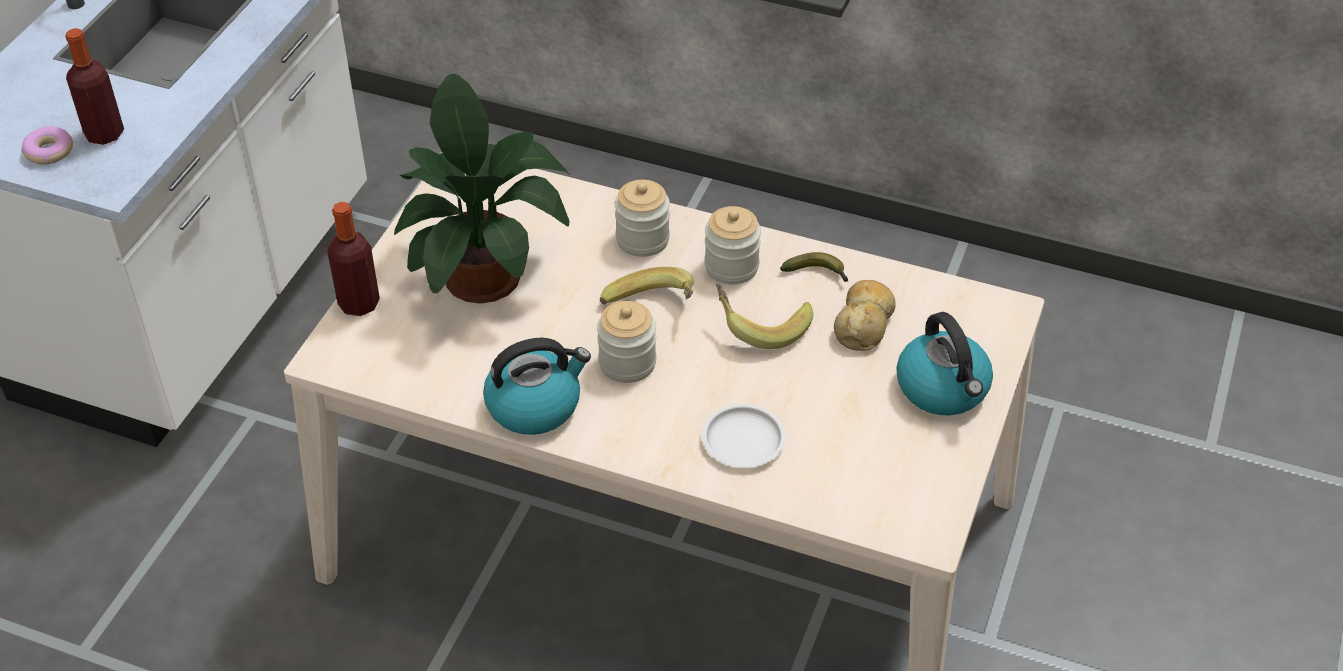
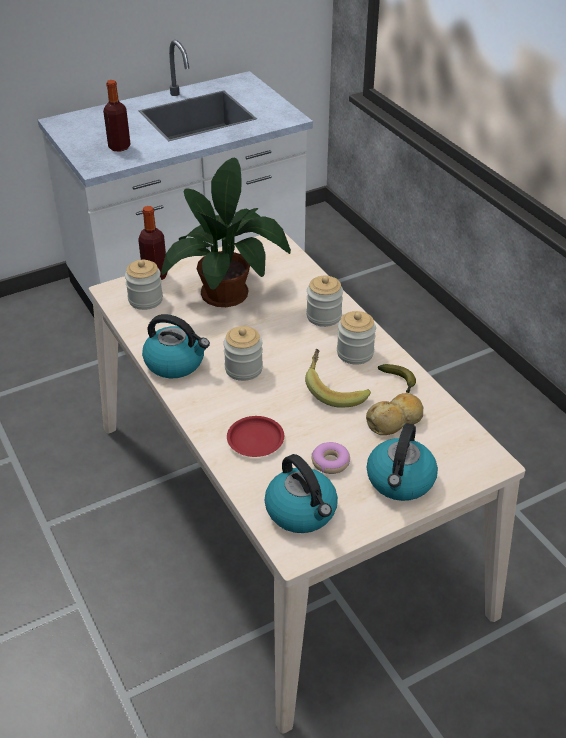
camera: 40 degrees right, 5 degrees down
donut [22,127,73,165] -> donut moved to [312,442,350,474]
banana [600,267,694,304] -> none
white plate [702,404,786,468] -> red plate [227,416,284,457]
none -> jar [125,260,163,310]
none -> kettle [265,454,338,533]

